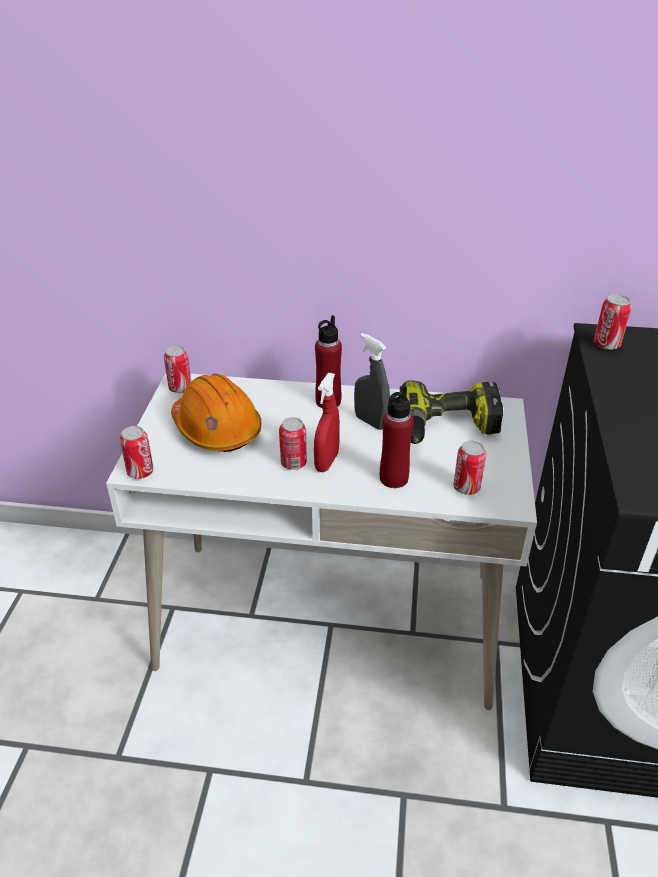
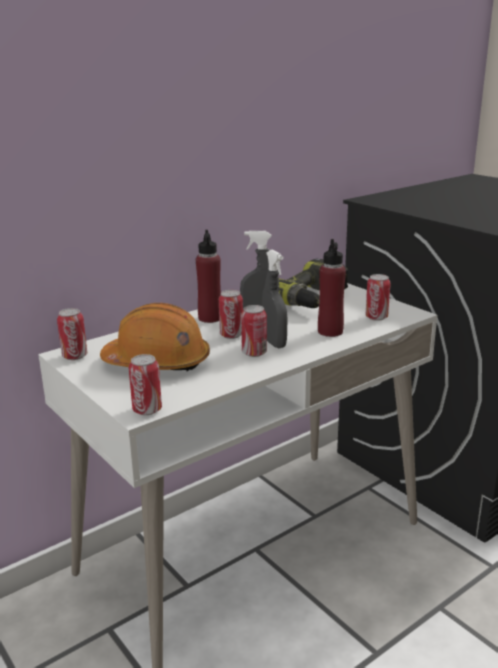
camera: 45 degrees left, 15 degrees down
red spray bottle [314,373,340,472] -> grey spray bottle [262,249,288,348]
can [594,294,631,350] -> can moved to [219,290,243,339]

